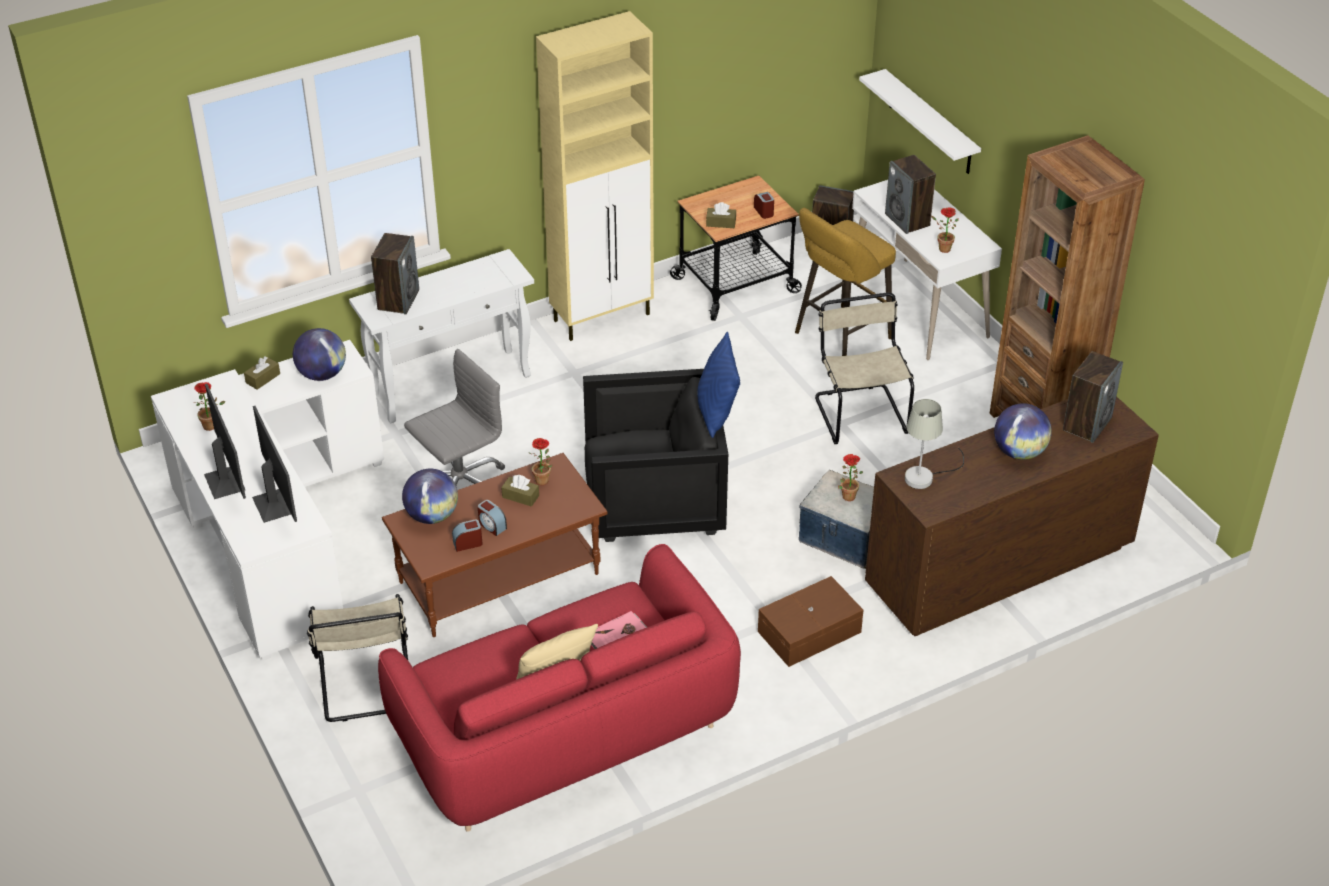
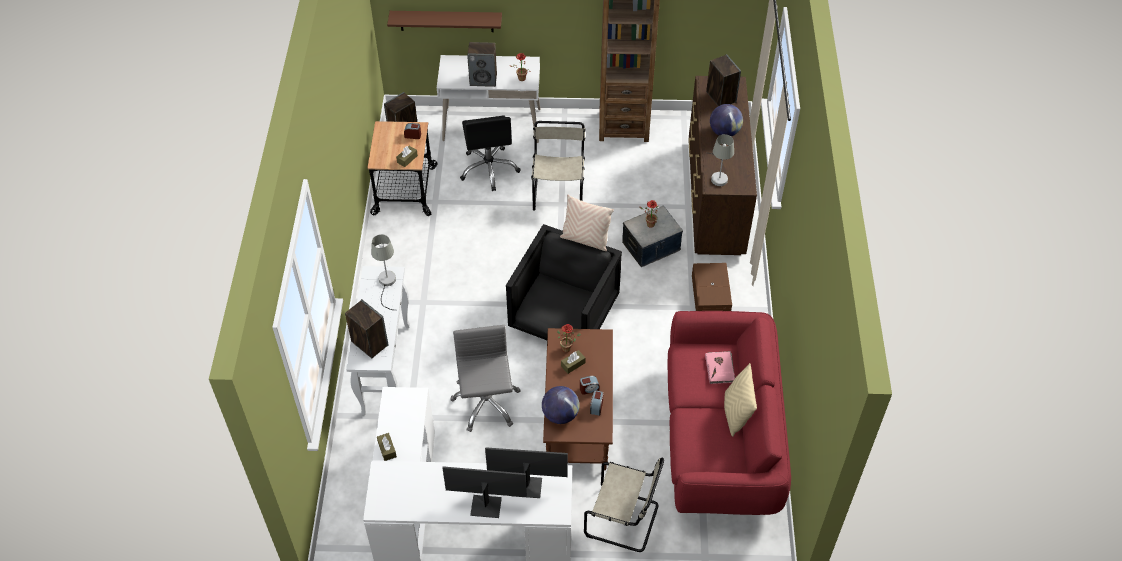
camera: 60 degrees left, 10 degrees up
potted plant [194,382,225,431] -> none
globe [293,328,346,381] -> none
beige cabinet [536,11,654,341] -> none
blue pillow [697,332,740,438] -> beige pillow [560,195,614,251]
yellow stool [795,208,896,356] -> black office chair [460,115,521,191]
beige chair [815,293,914,444] -> beige chair turned 75 degrees clockwise [531,121,586,210]
white shelf [859,69,981,174] -> brown shelf [387,11,502,32]
none -> grey table lamp [371,234,396,310]

